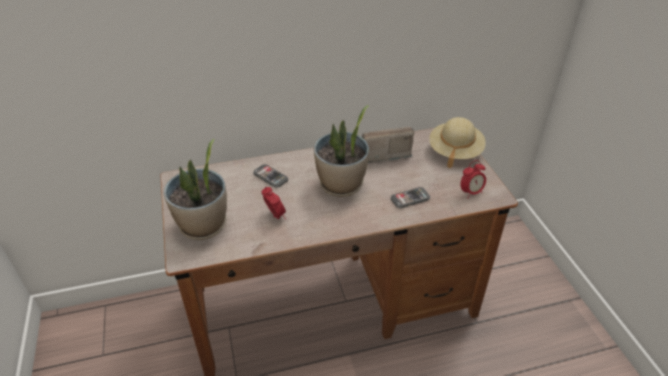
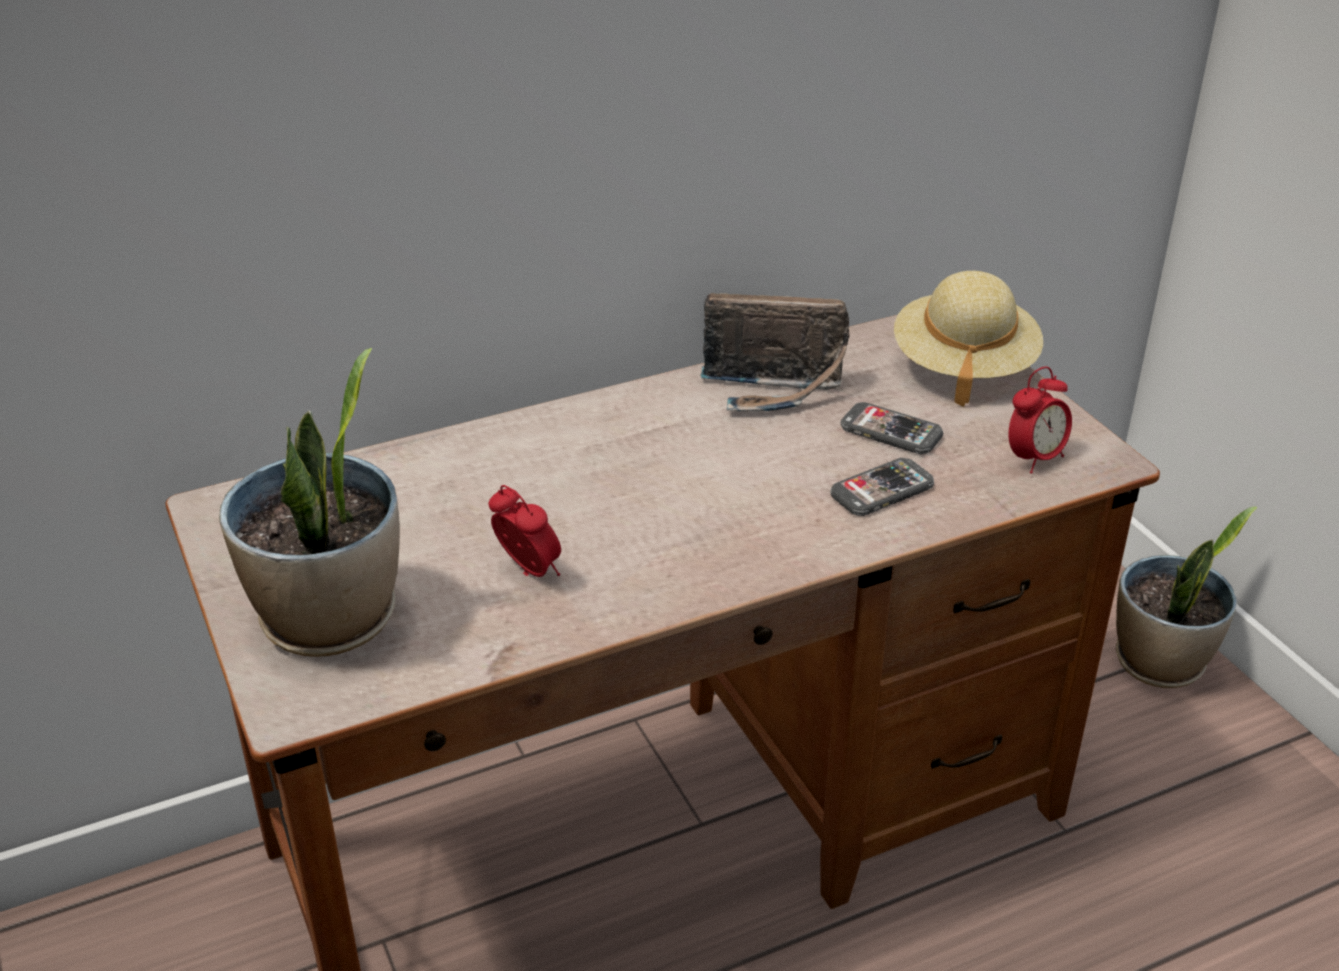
camera: 10 degrees left, 5 degrees down
phone [253,164,288,188] -> phone moved to [841,402,943,454]
potted plant [314,106,369,197] -> potted plant moved to [1116,507,1257,688]
radio [362,127,414,163] -> radio turned 150 degrees counterclockwise [700,293,850,412]

